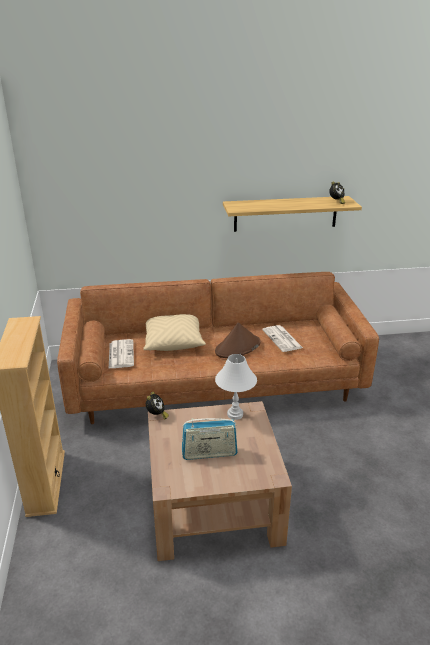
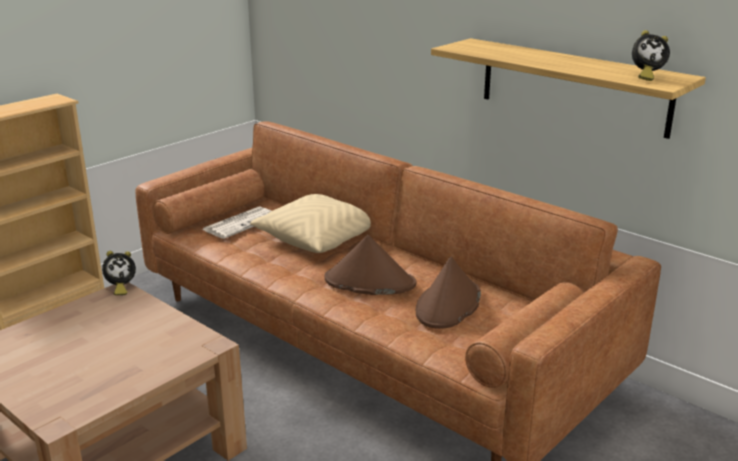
camera: 50 degrees right, 5 degrees down
radio [182,418,238,460] -> none
white table lamp [215,354,257,420] -> none
newspaper [262,325,303,352] -> brown hat [416,256,481,329]

